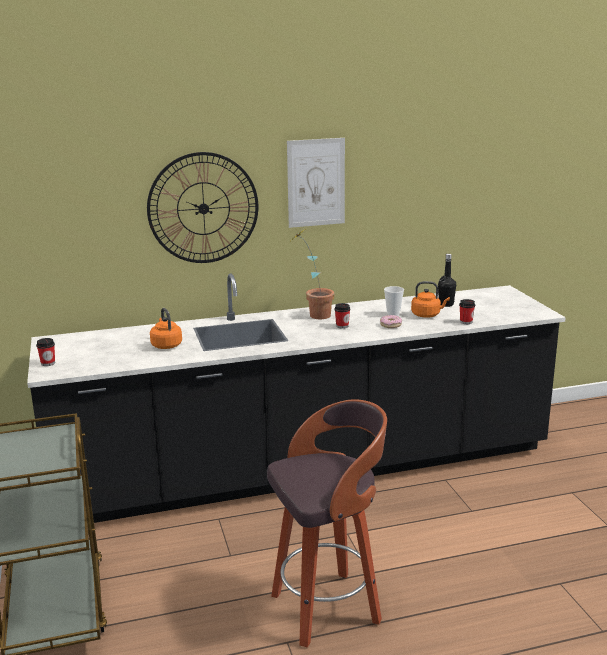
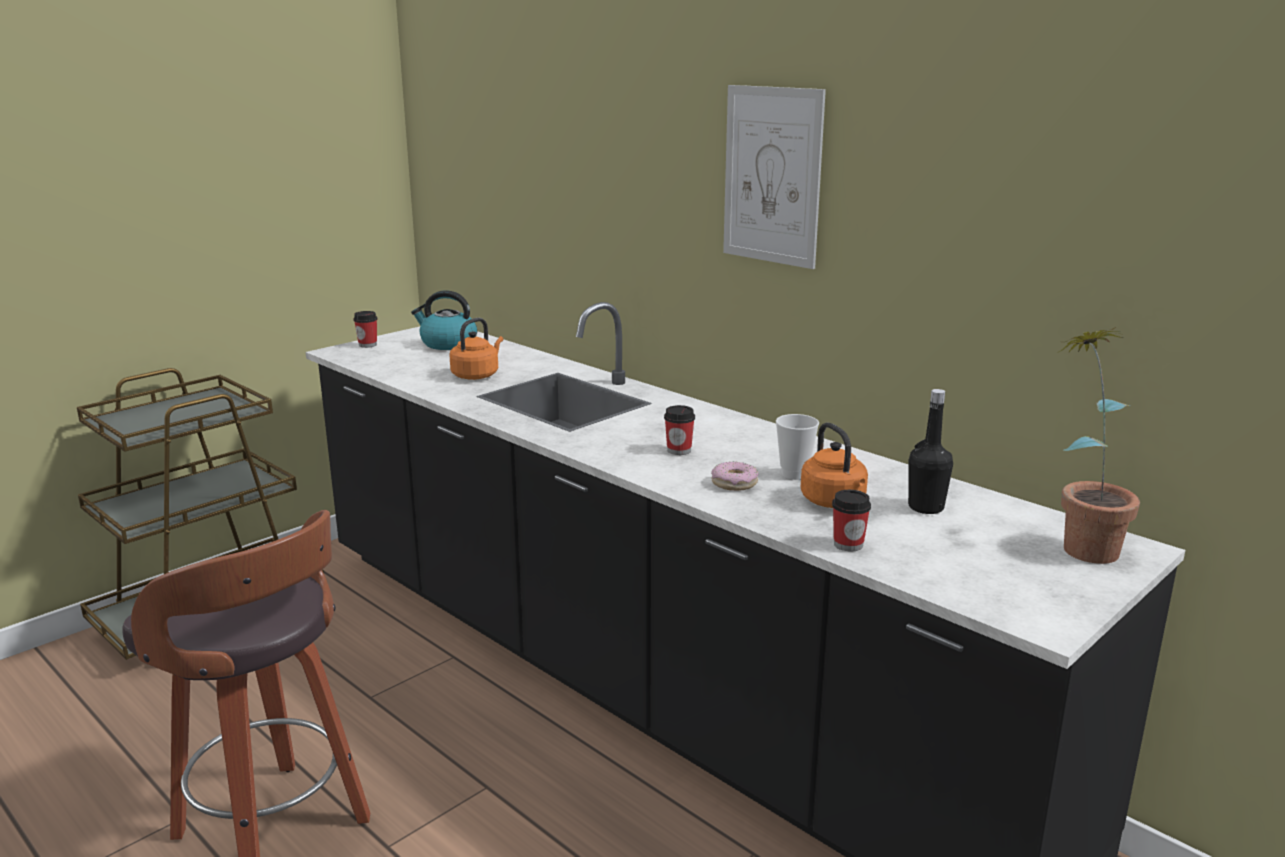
camera: 60 degrees right, 0 degrees up
wall clock [147,152,258,263] -> none
potted plant [289,228,335,319] -> potted plant moved to [1057,327,1140,564]
none -> kettle [411,290,477,350]

